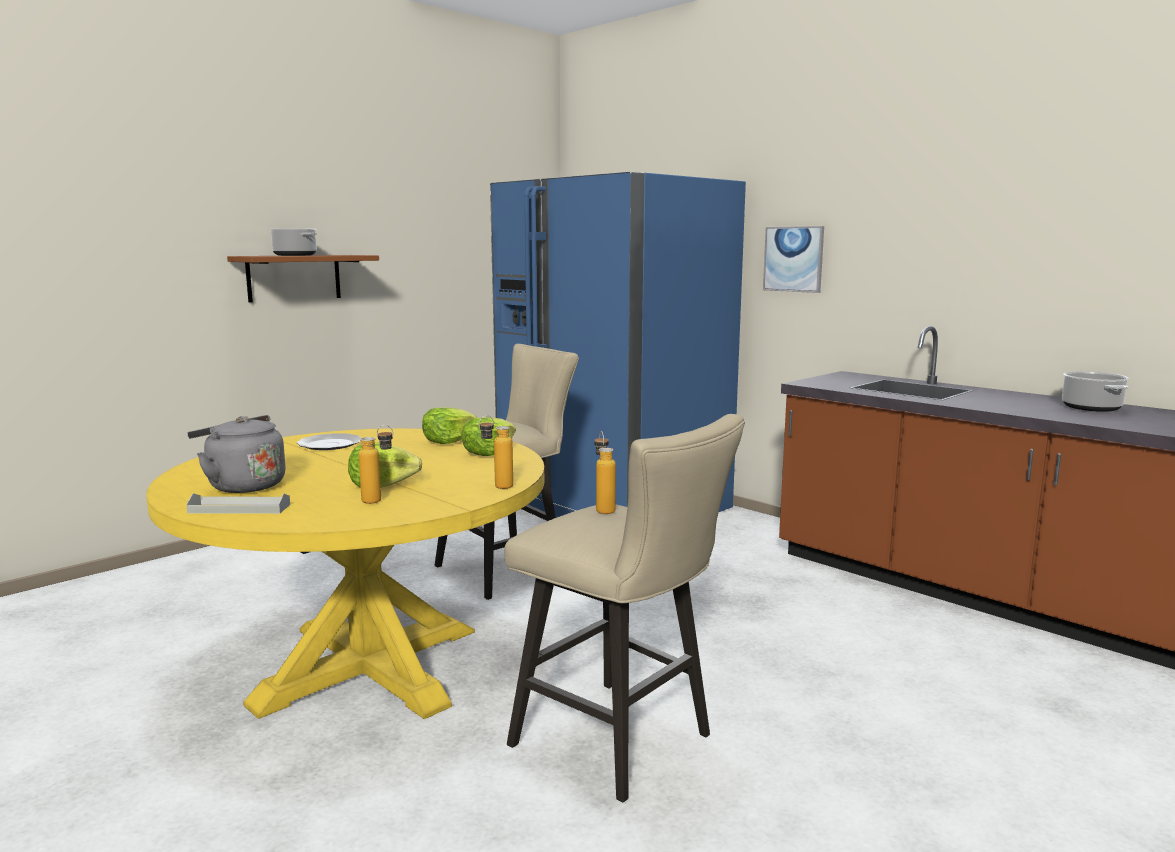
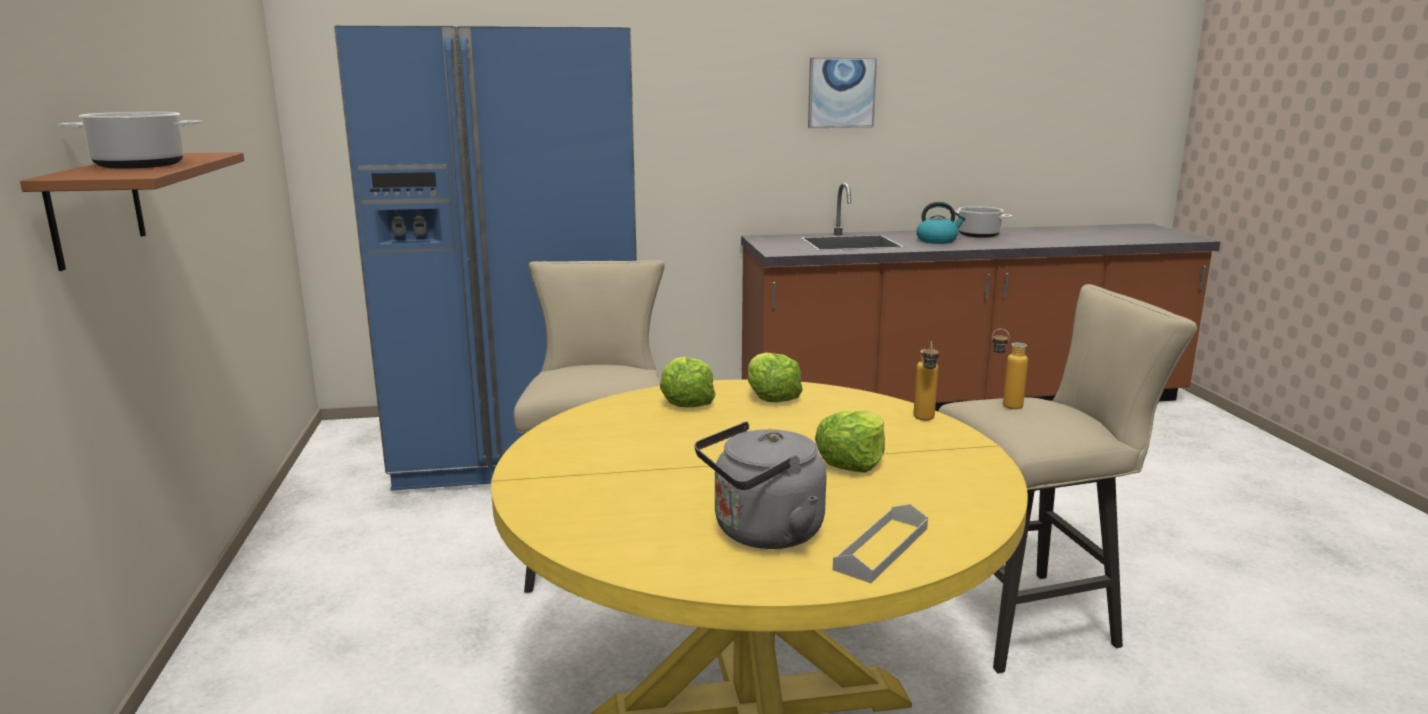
camera: 55 degrees left, 5 degrees up
plate [297,433,361,450] -> none
bottle [359,425,393,504] -> none
picture [763,226,824,293] -> picture moved to [808,58,877,128]
none -> kettle [916,202,966,244]

